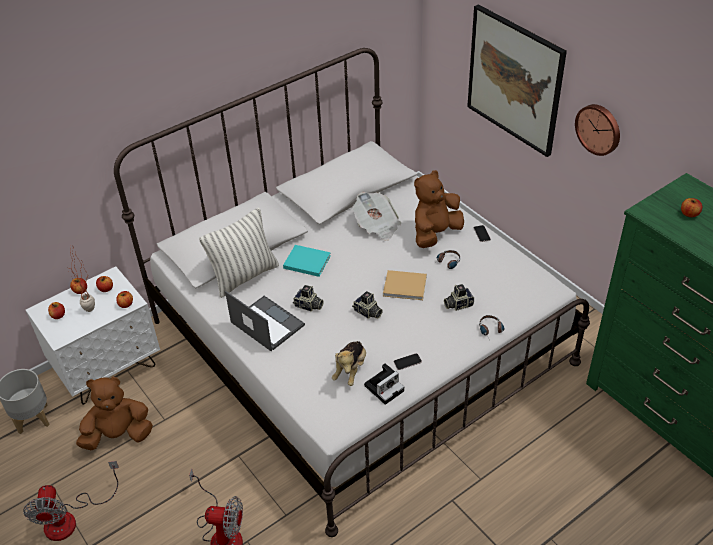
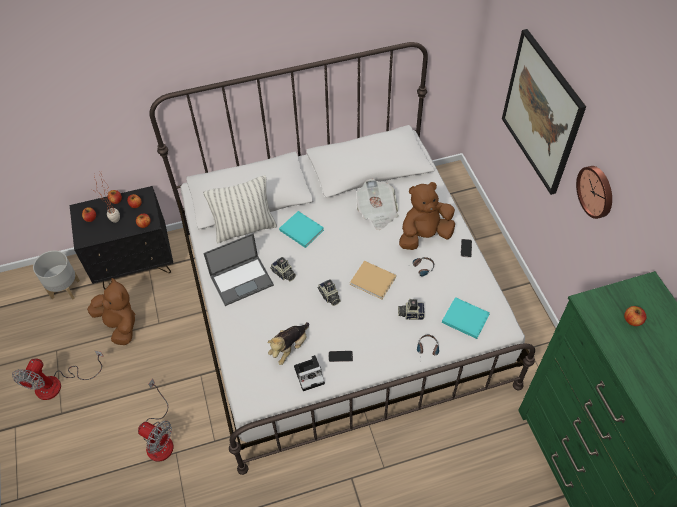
camera: 20 degrees right, 10 degrees up
white nightstand [26,266,160,405] -> black nightstand [70,186,173,289]
brown plush toy [76,377,153,450] -> brown plush toy turned 45 degrees clockwise [87,278,135,345]
laptop [225,291,305,352] -> laptop turned 90 degrees clockwise [203,233,274,306]
none -> turquoise book [442,297,490,339]

